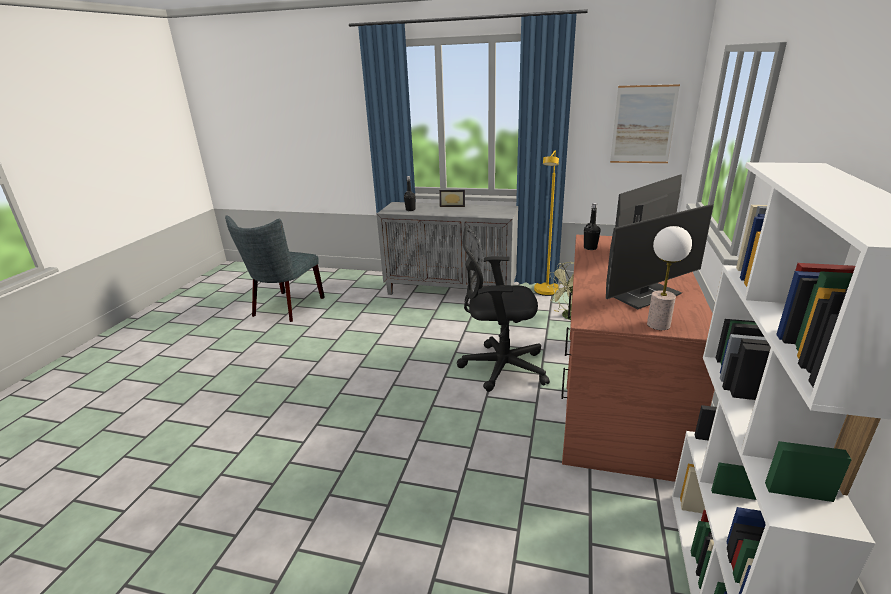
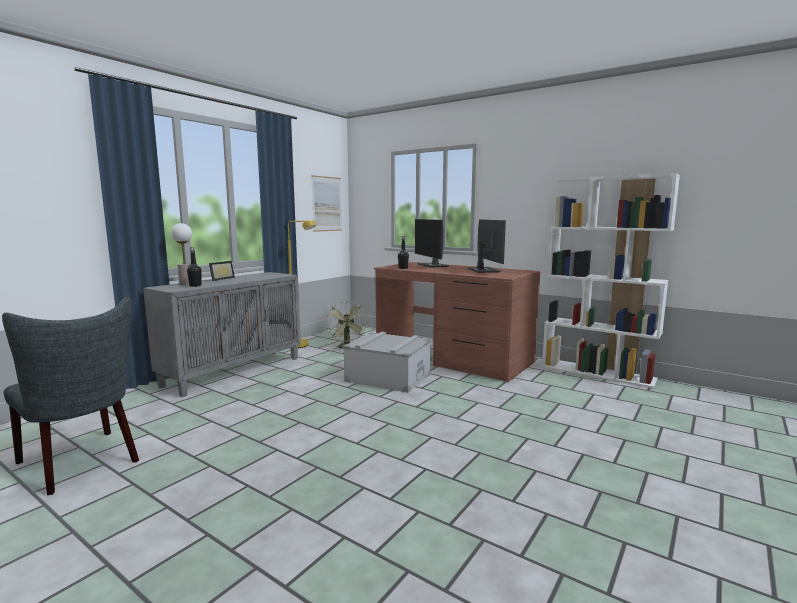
camera: 70 degrees left, 15 degrees down
black office chair [457,226,550,392] -> grey storage box [343,332,431,393]
table lamp [647,226,692,330] -> table lamp moved to [171,223,192,284]

